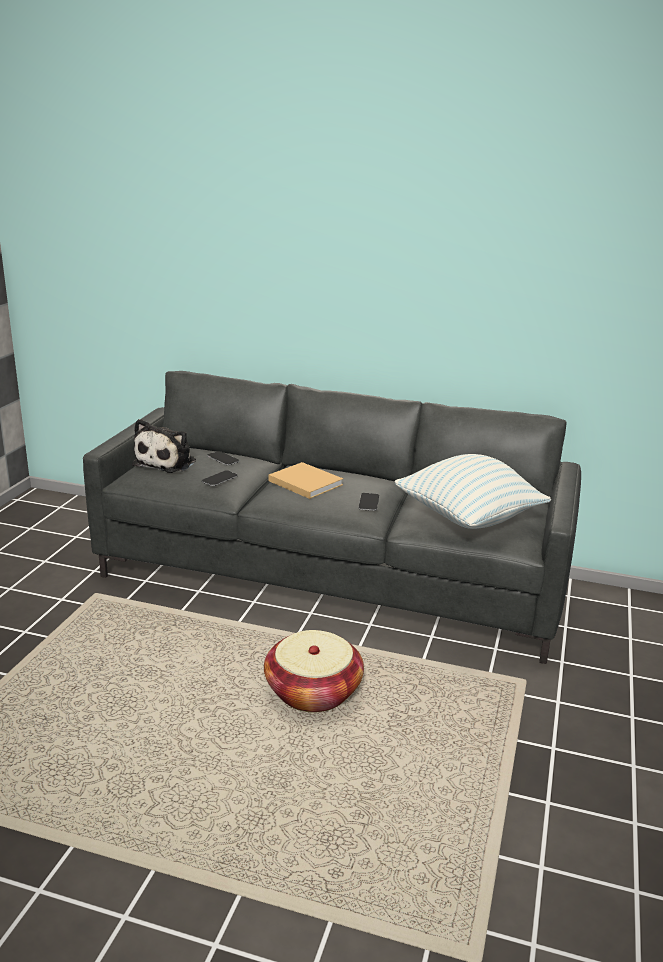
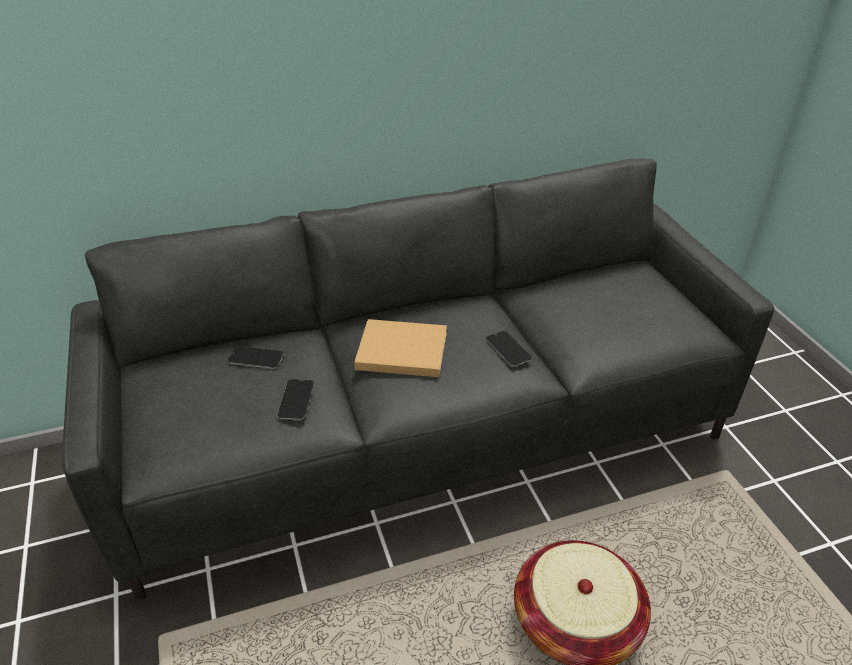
camera: 35 degrees left, 15 degrees up
plush toy [132,419,196,473] -> none
pillow [394,454,551,529] -> none

